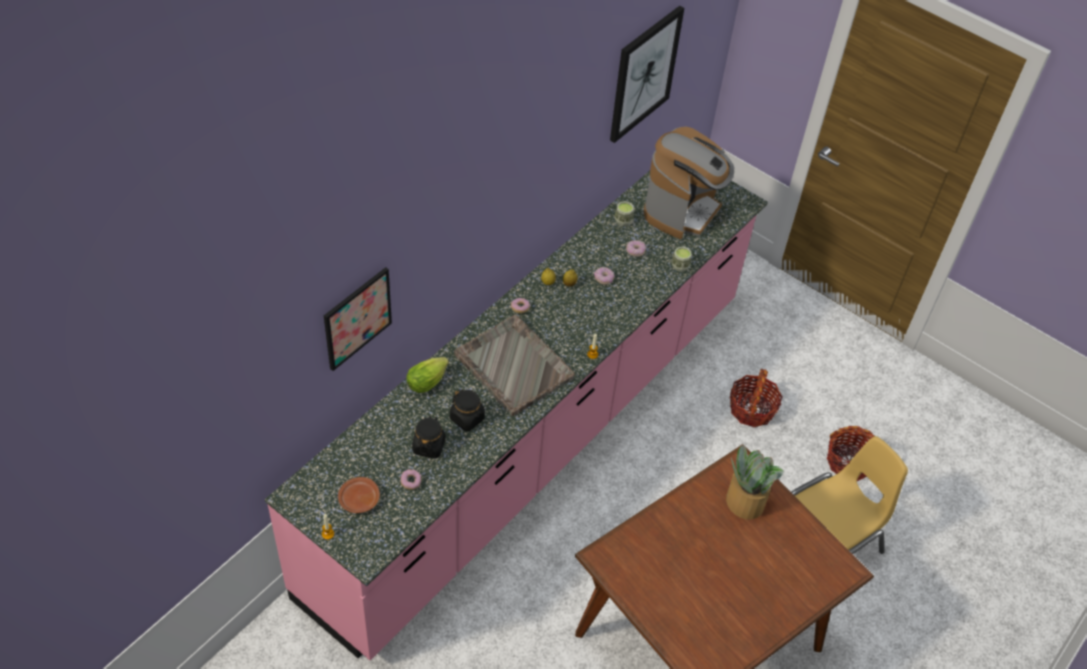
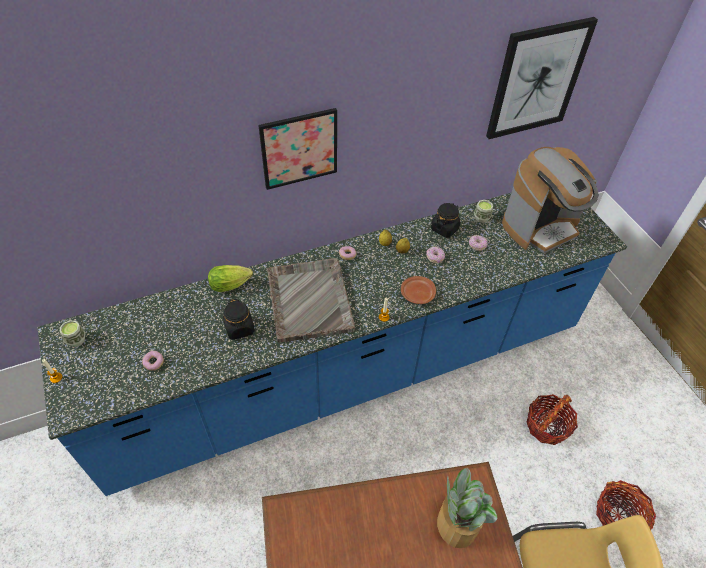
camera: 30 degrees right, 0 degrees up
pink counter [265,171,768,660] -> blue counter [37,193,627,496]
picture [324,267,392,371] -> picture moved to [258,108,337,190]
brown plate [338,477,380,513] -> brown plate moved to [401,276,436,304]
black jar [412,416,445,459] -> black jar moved to [431,203,461,238]
cup [672,246,692,272] -> cup moved to [60,320,86,347]

